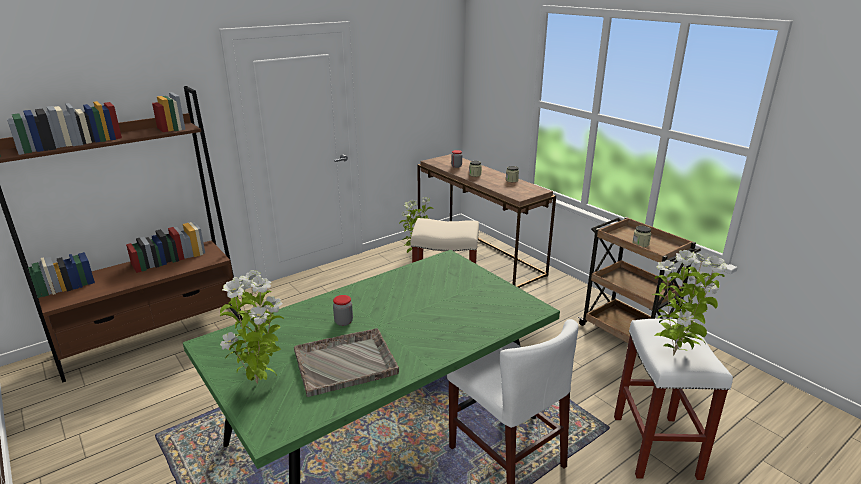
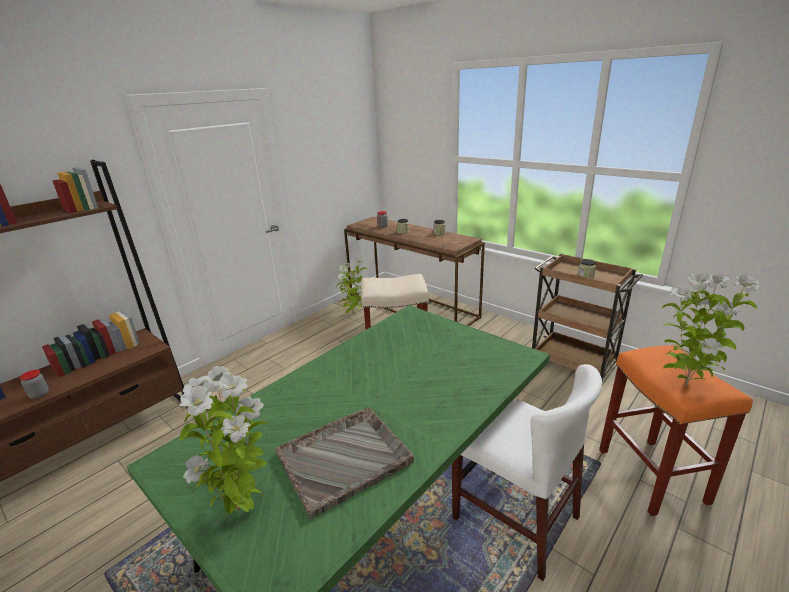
camera: 10 degrees left, 0 degrees up
jar [333,295,353,326] -> jar moved to [19,370,49,399]
white stool [614,319,733,480] -> orange stool [599,345,753,516]

